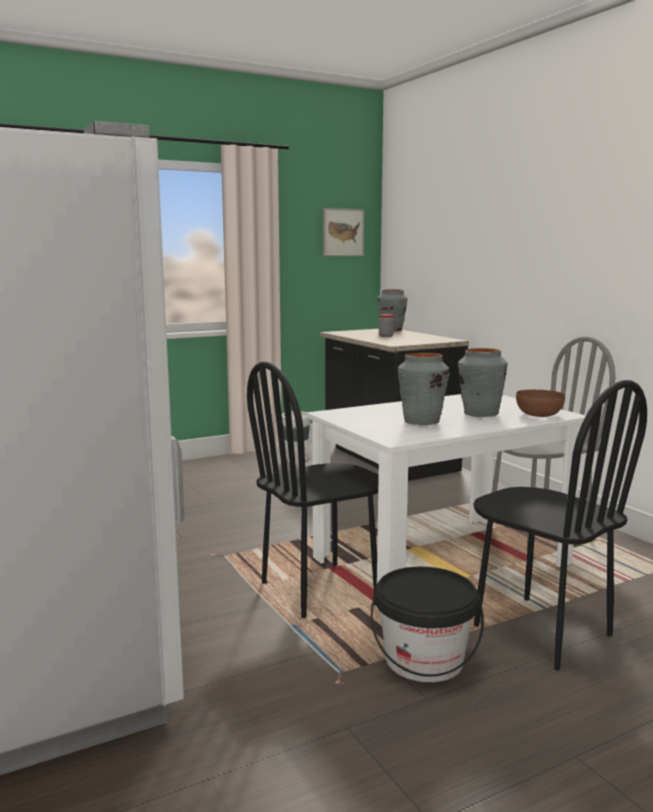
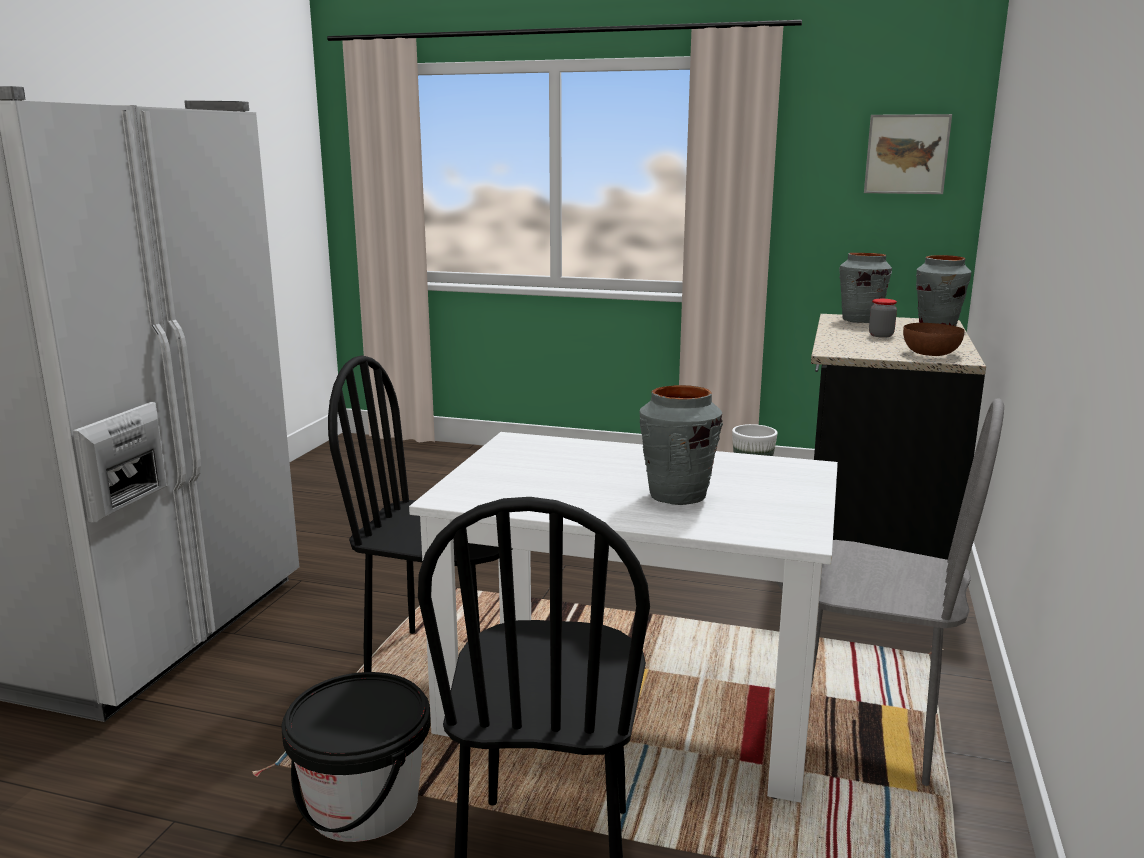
camera: 45 degrees right, 5 degrees up
grey vase [398,353,450,425] -> grey vase moved to [839,253,892,323]
brown bowl [516,390,565,417] -> brown bowl moved to [903,323,964,356]

